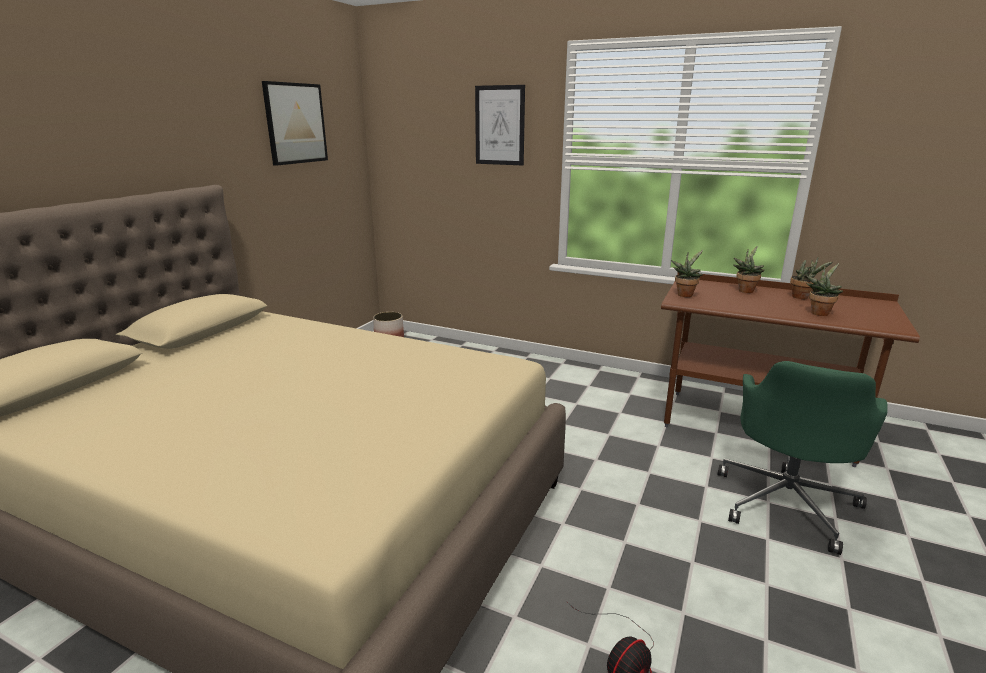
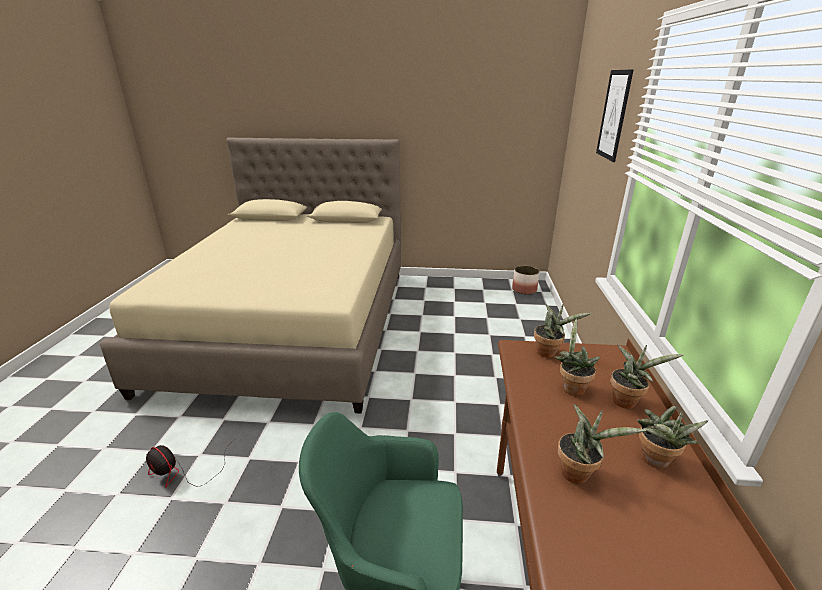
camera: 70 degrees right, 5 degrees up
picture [262,81,328,166] -> none
none -> potted plant [554,318,600,396]

